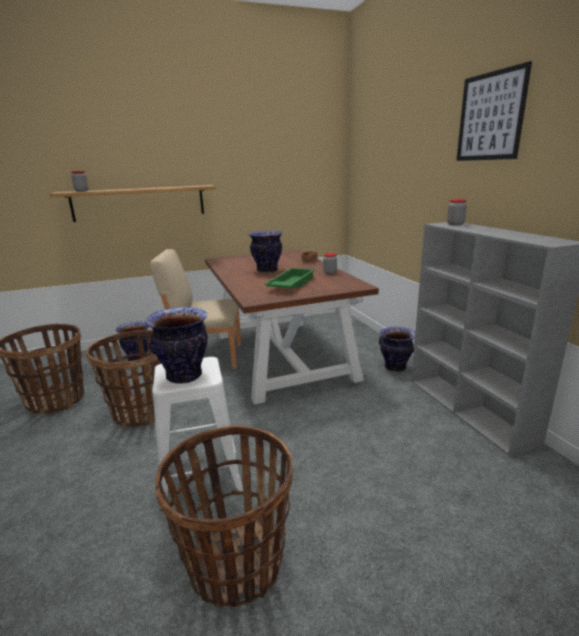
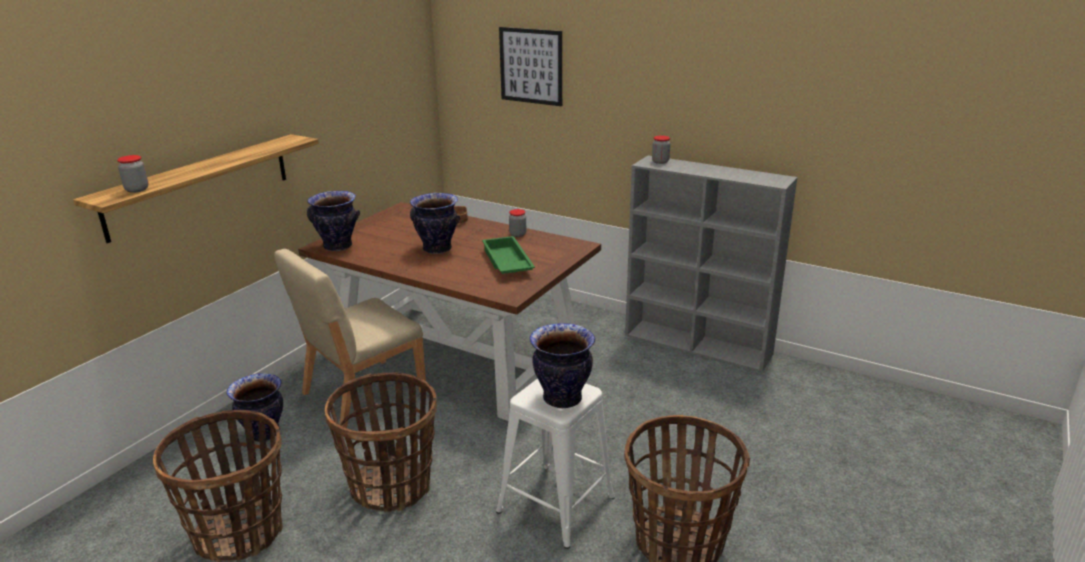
camera: 40 degrees left, 5 degrees up
vase [379,327,415,372] -> vase moved to [307,191,360,251]
picture [456,61,532,161] -> picture moved to [499,27,562,106]

